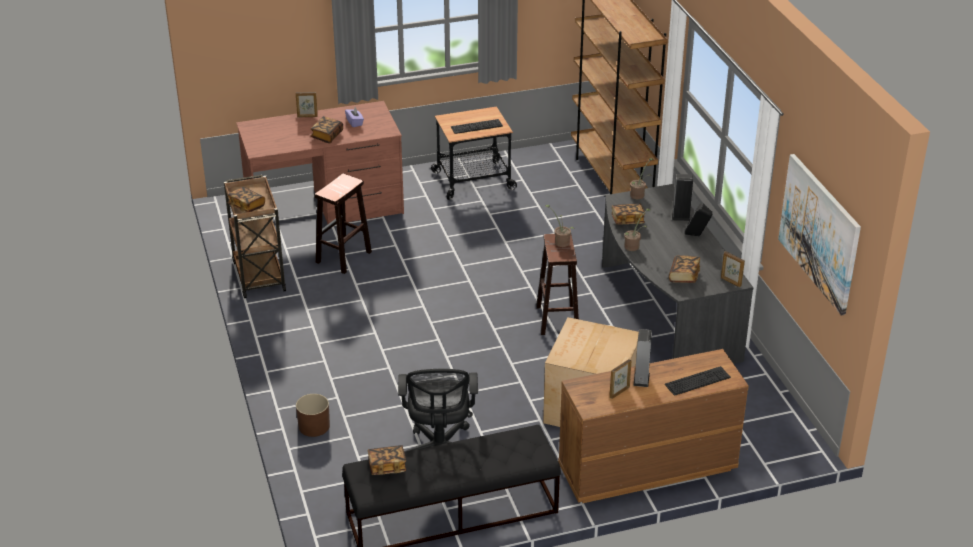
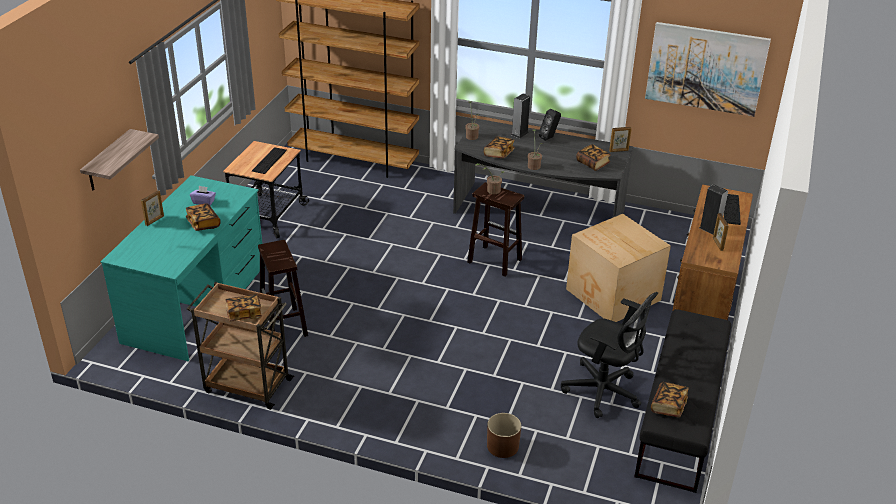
camera: 55 degrees left, 0 degrees up
brown desk [236,101,404,224] -> turquoise desk [101,175,262,361]
none -> shelf [80,129,159,190]

